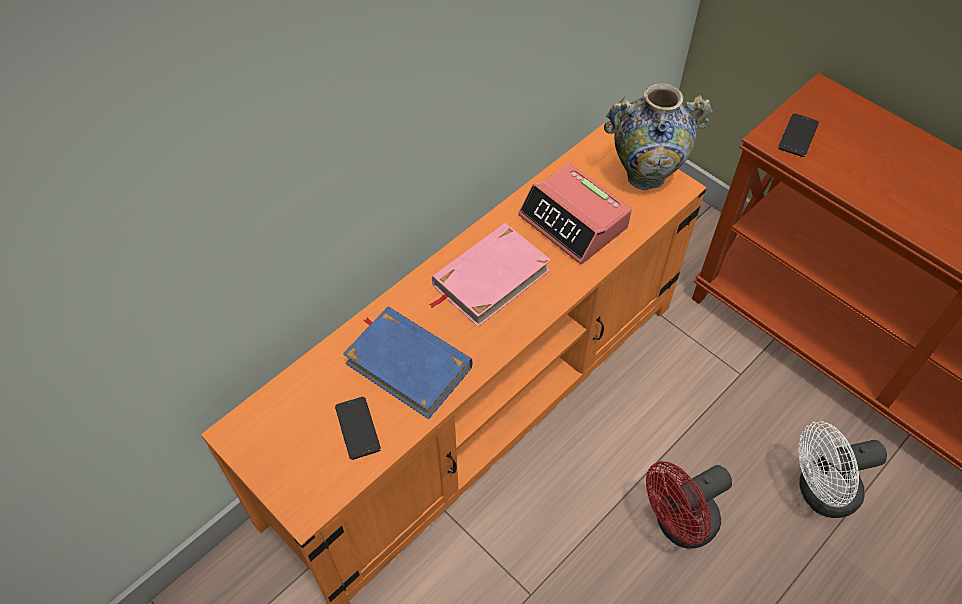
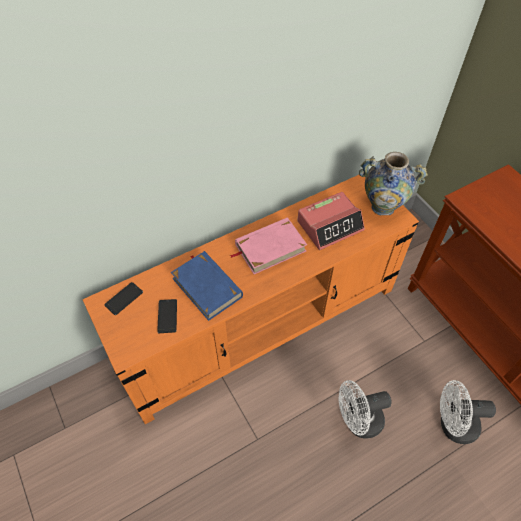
camera: 15 degrees right, 0 degrees up
alarm clock [518,163,632,264] -> alarm clock turned 90 degrees counterclockwise [297,192,365,250]
red fan [646,461,732,549] -> white fan [339,380,392,438]
phone [778,113,819,157] -> phone moved to [104,282,143,315]

